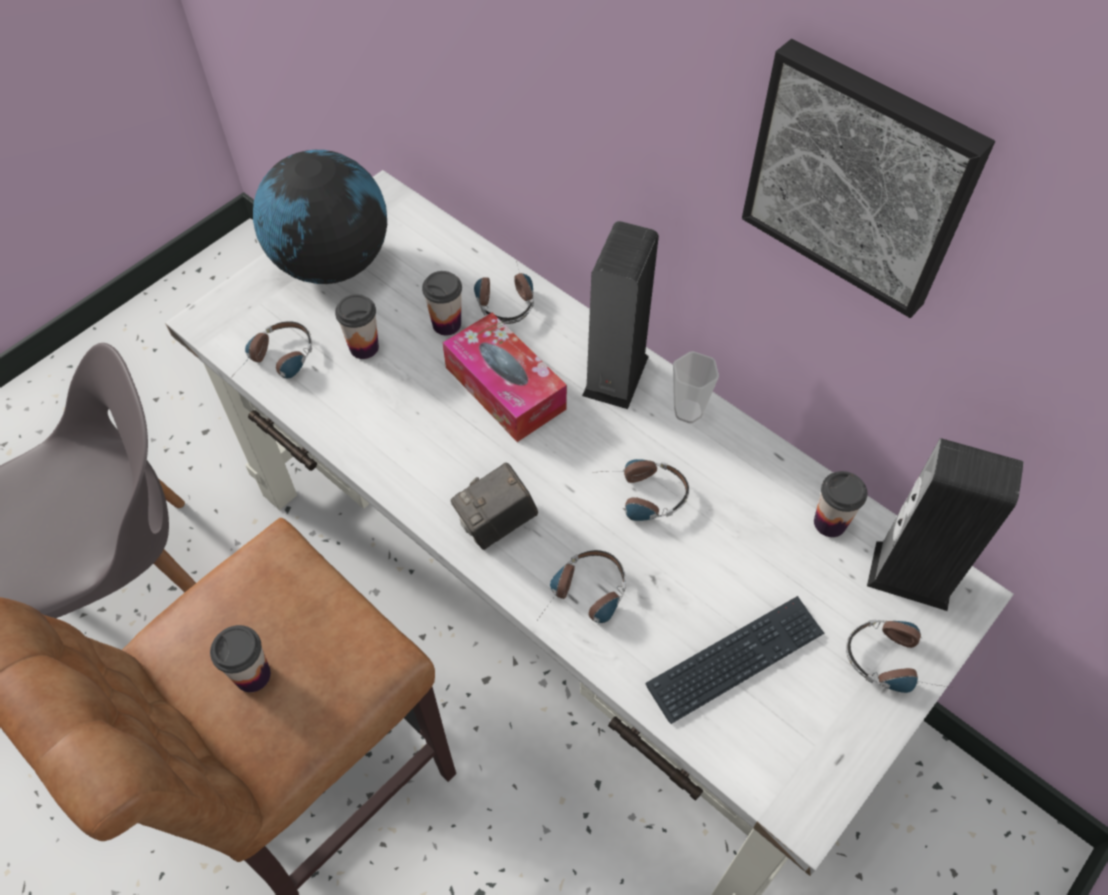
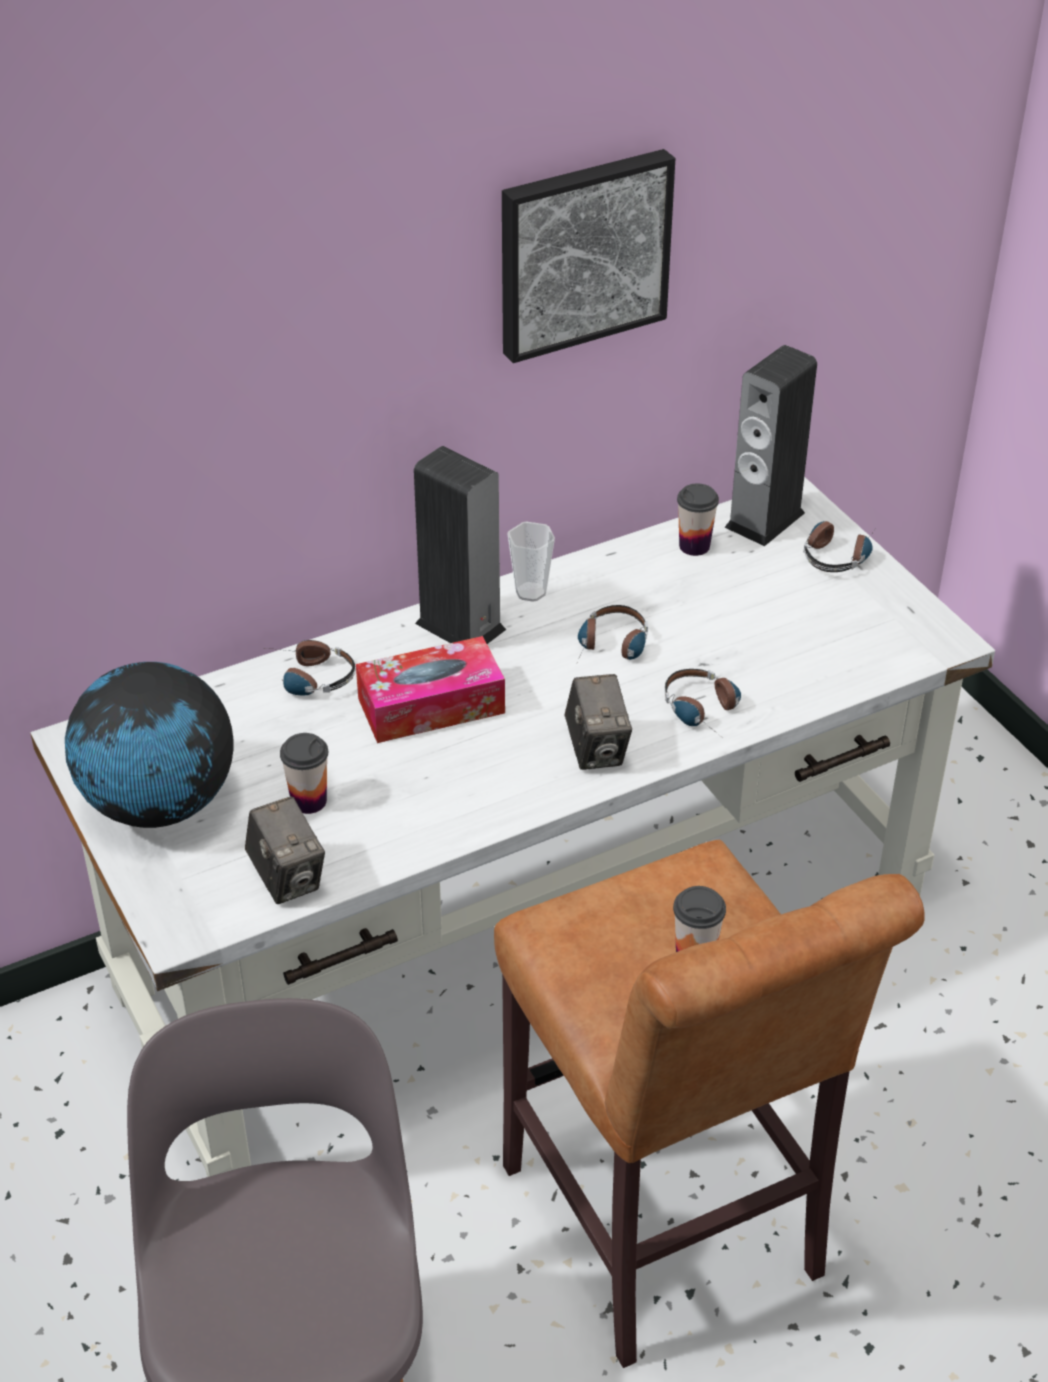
camera: 70 degrees left, 15 degrees down
headphones [234,321,312,378] -> camera [245,796,325,904]
cup [422,271,462,335] -> none
keyboard [645,596,825,724] -> none

